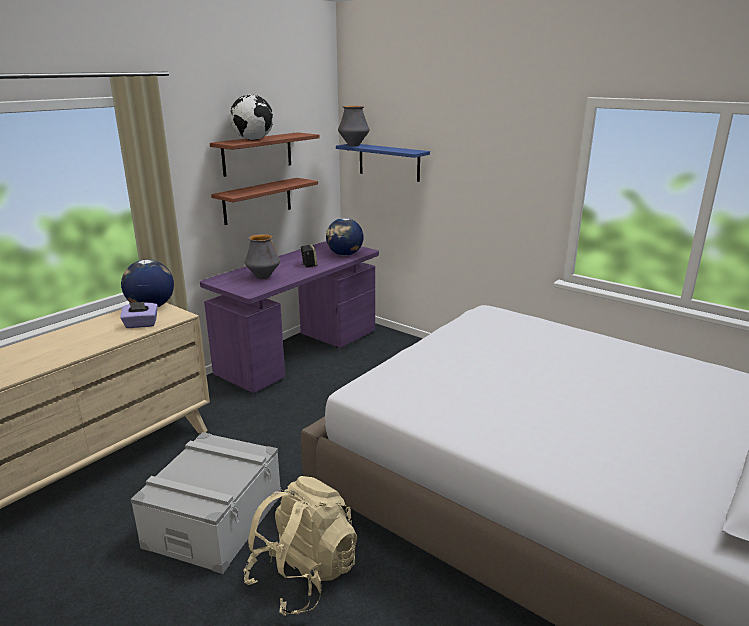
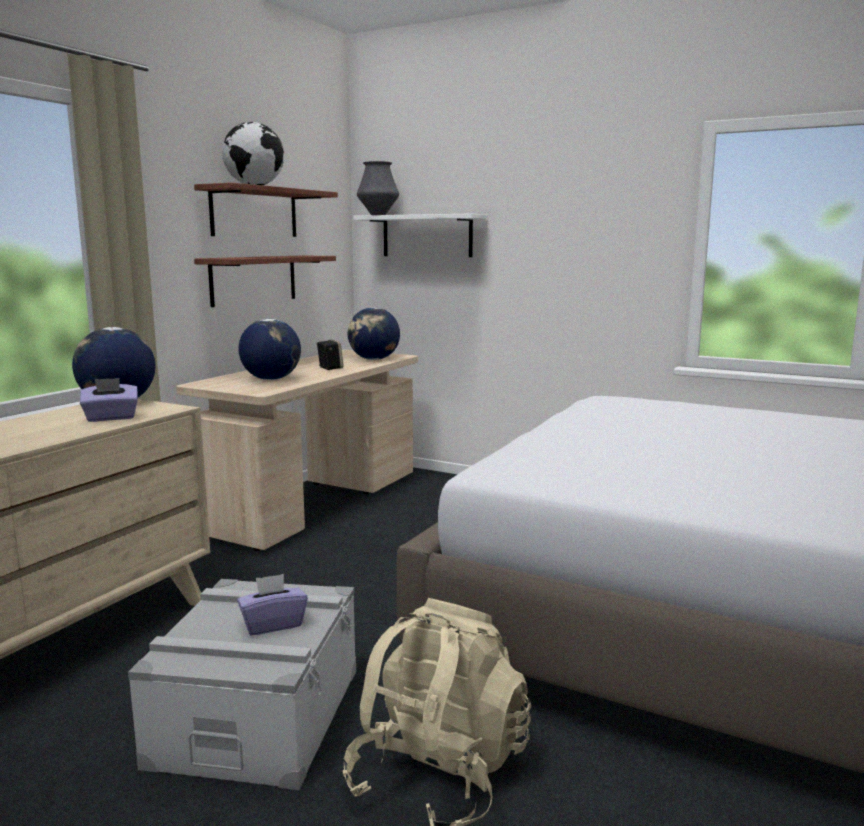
camera: 10 degrees left, 10 degrees down
purple desk [200,241,379,393] -> beige desk [176,350,418,551]
vase [245,234,280,279] -> globe [238,319,301,380]
blue shelf [336,144,430,182] -> white shelf [353,213,487,257]
none -> purple tissue box [237,574,308,636]

